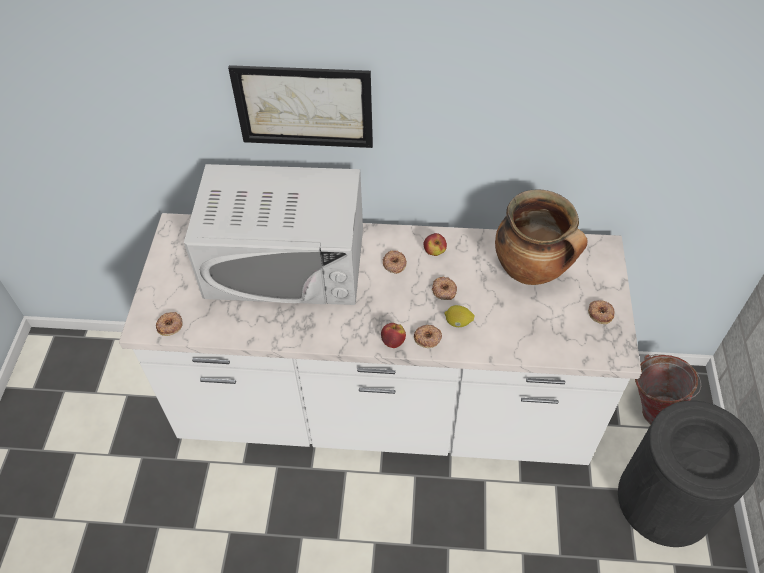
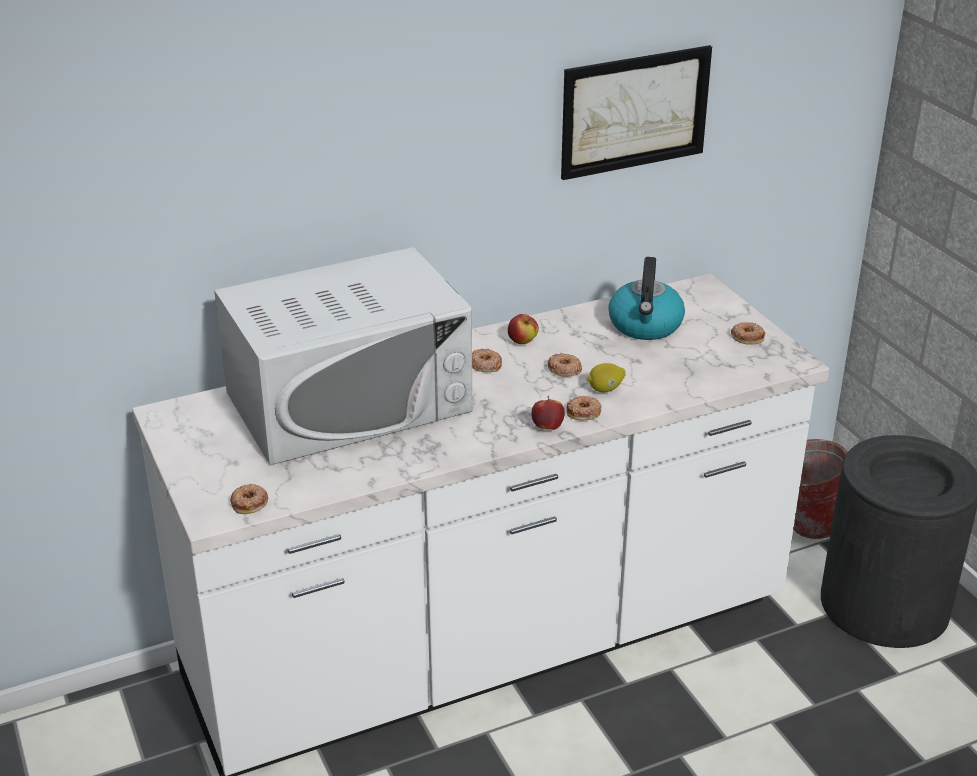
camera: 30 degrees left, 20 degrees down
picture [228,65,373,148] -> picture moved to [561,45,712,180]
cooking pot [495,189,588,285] -> kettle [608,257,685,340]

